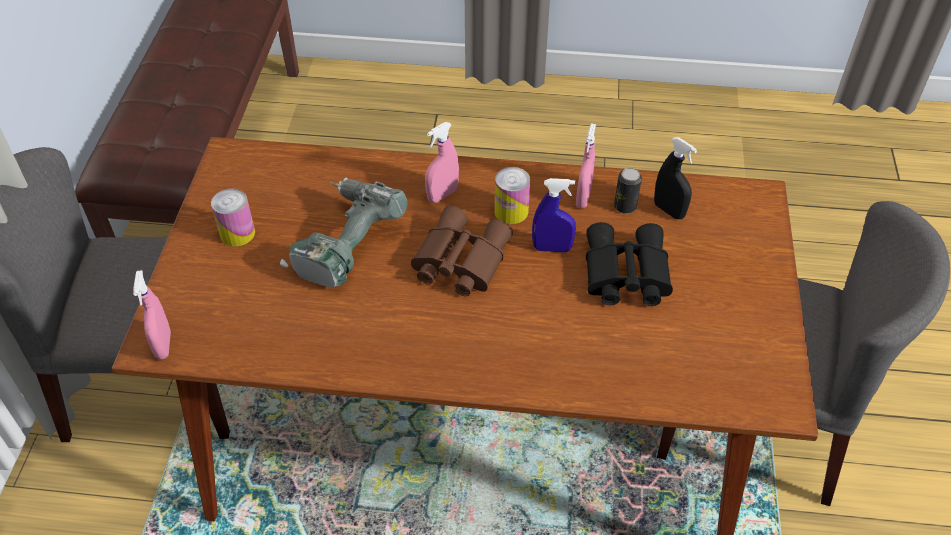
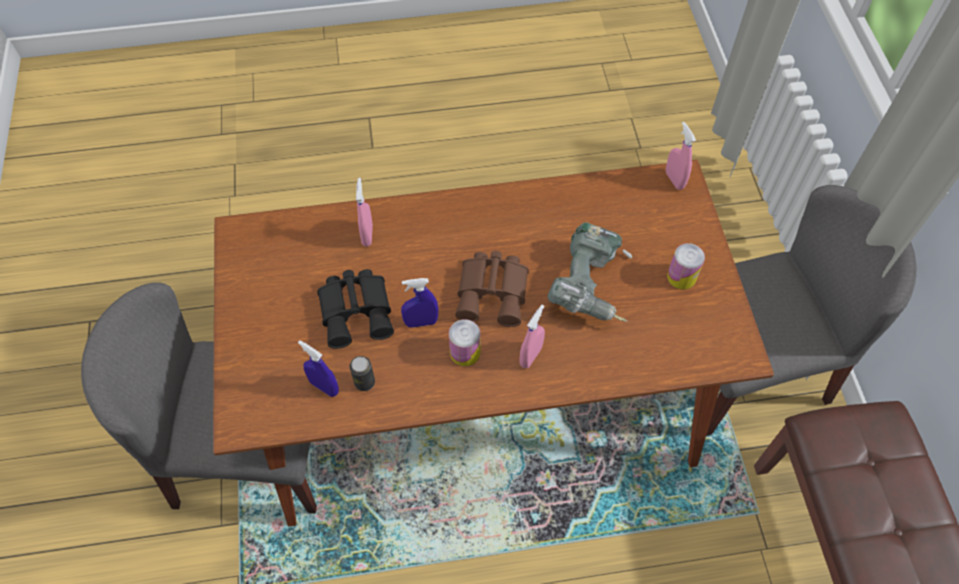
camera: 165 degrees right, 10 degrees up
pink spray bottle [576,123,596,208] -> pink spray bottle moved to [356,178,373,247]
black spray bottle [654,137,697,219] -> blue spray bottle [298,340,339,397]

